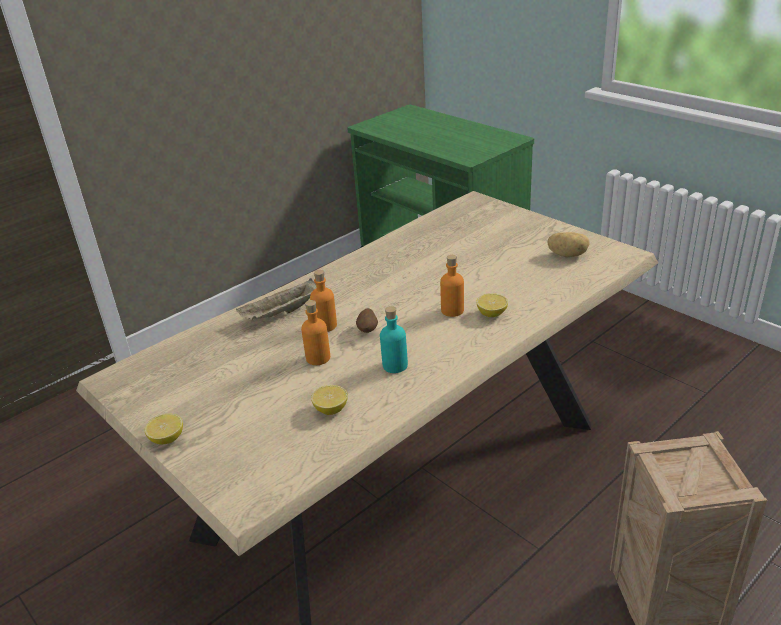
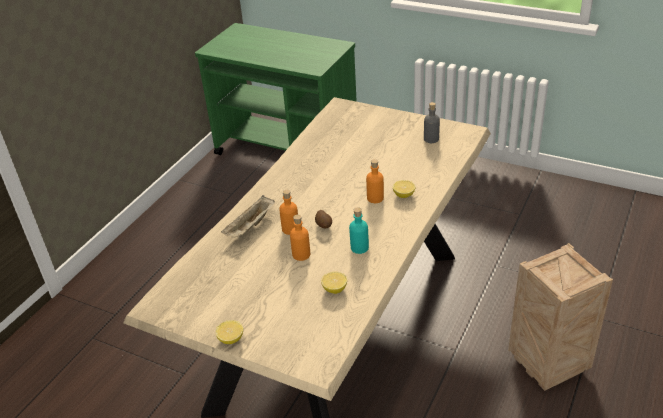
camera: 20 degrees left, 5 degrees up
potato [548,232,590,257] -> grey bottle [424,102,440,143]

